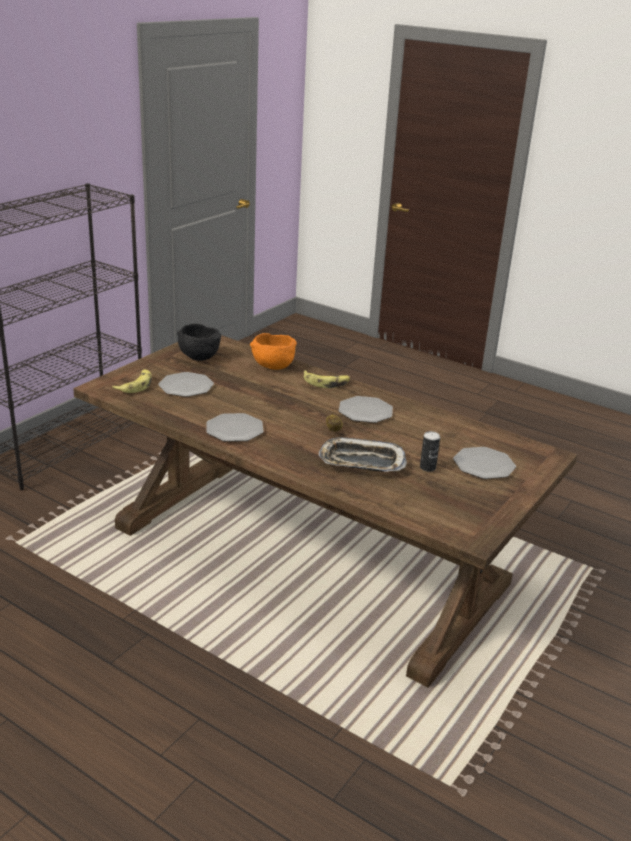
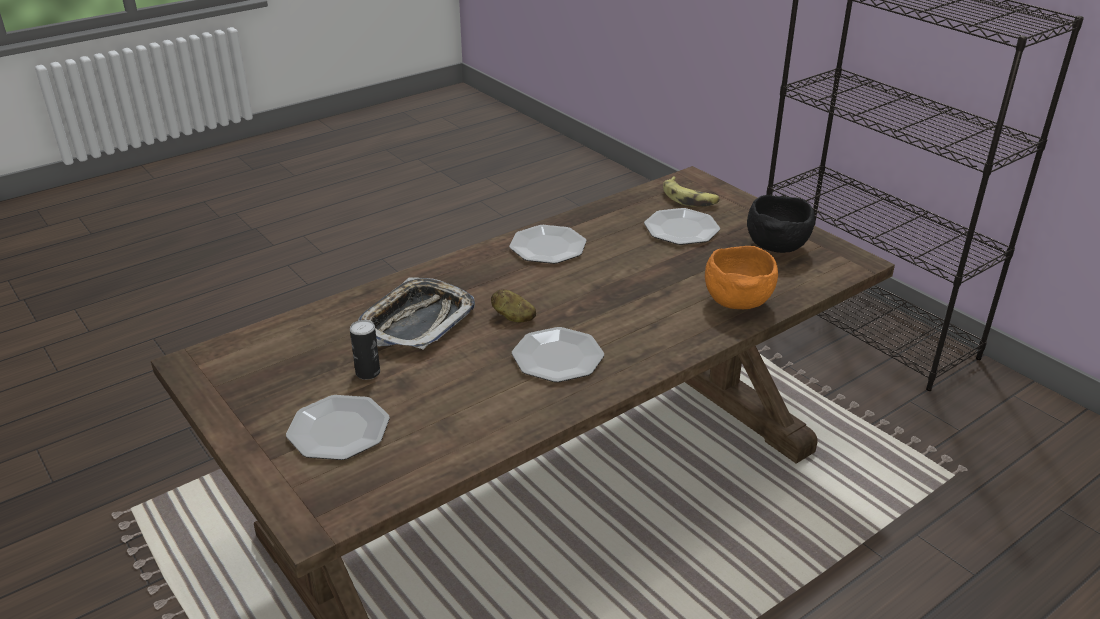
camera: 110 degrees right, 5 degrees up
banana [303,370,350,388] -> none

